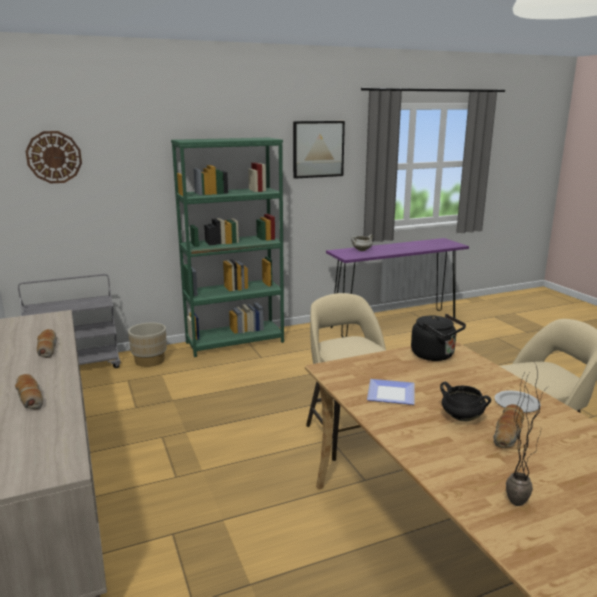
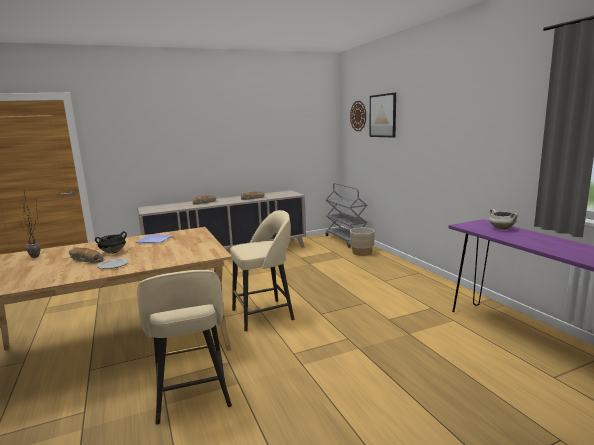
camera: 90 degrees right, 5 degrees down
green bookcase [171,138,284,357] -> none
picture [293,121,345,179] -> picture moved to [370,93,396,138]
black kettle [411,314,466,361] -> none

